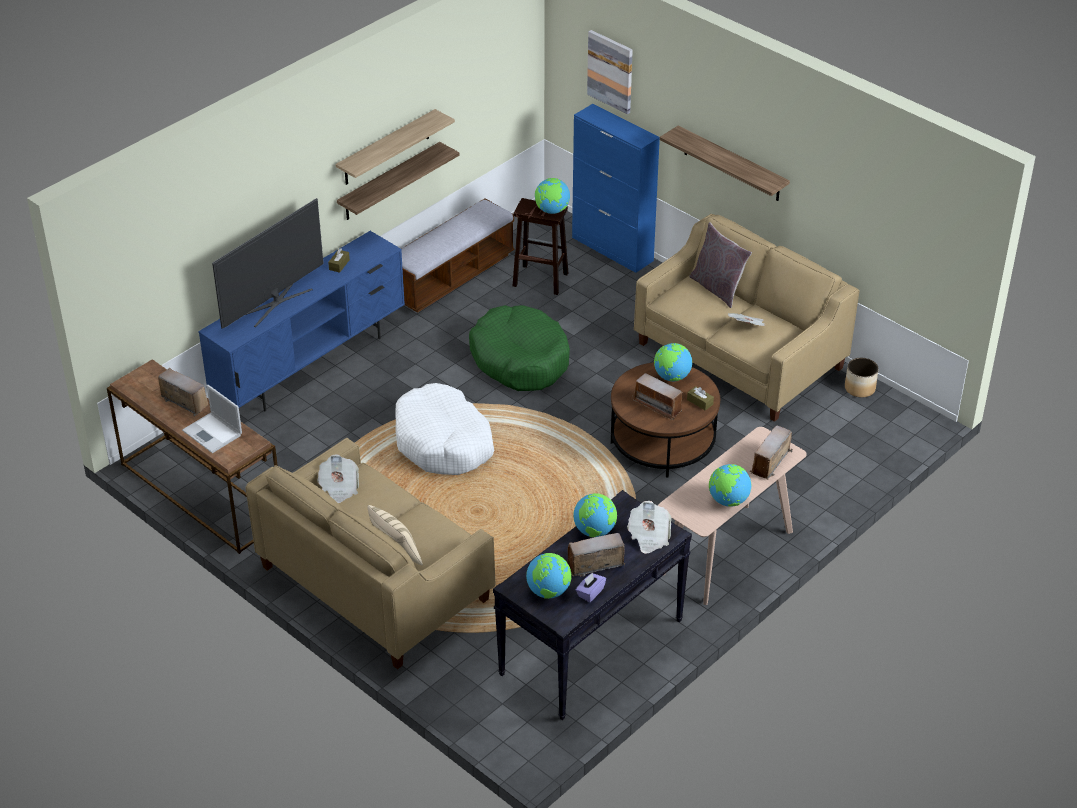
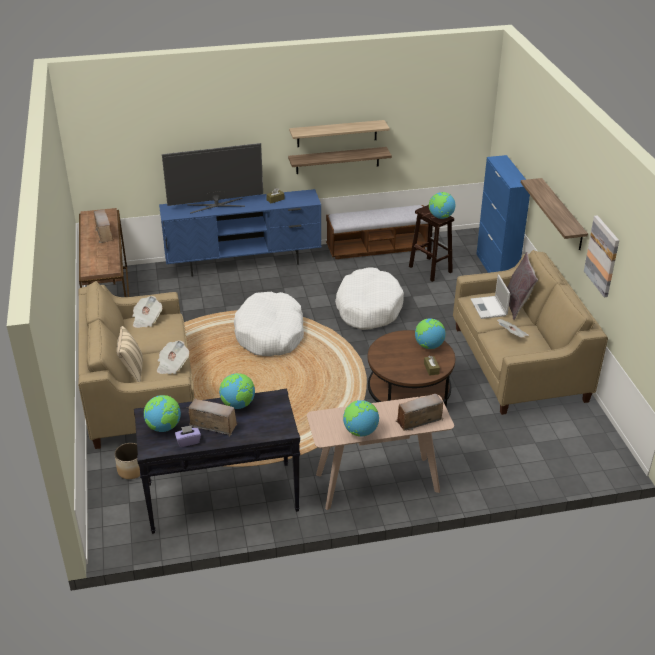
camera: 35 degrees right, 5 degrees down
laptop [182,385,242,453] -> laptop moved to [471,274,510,319]
green dog bed [469,305,570,391] -> white dog bed [335,268,404,330]
picture [587,30,633,115] -> picture moved to [584,215,619,297]
newspaper [627,501,672,554] -> newspaper moved to [157,340,189,374]
radio [632,373,683,420] -> none
planter [845,358,878,397] -> planter moved to [114,443,140,479]

